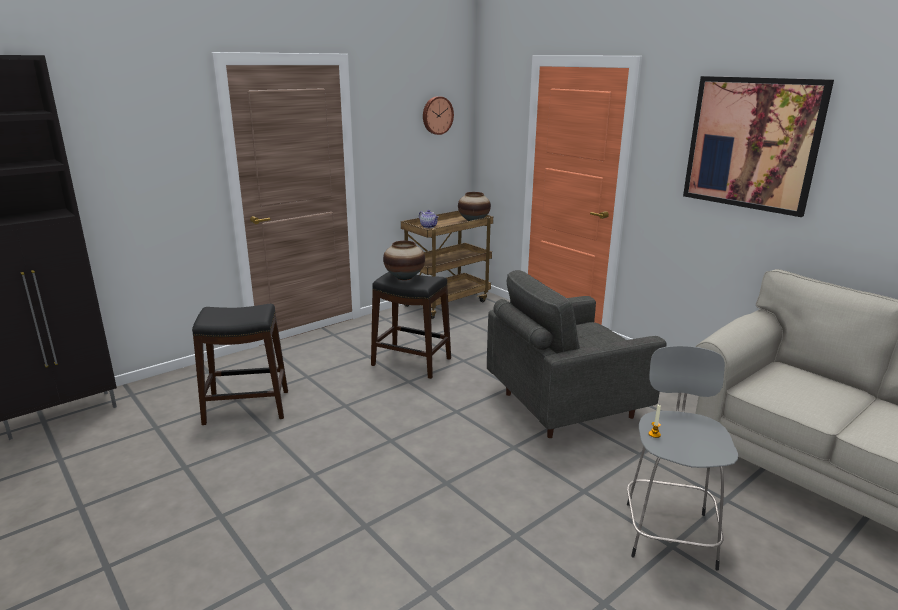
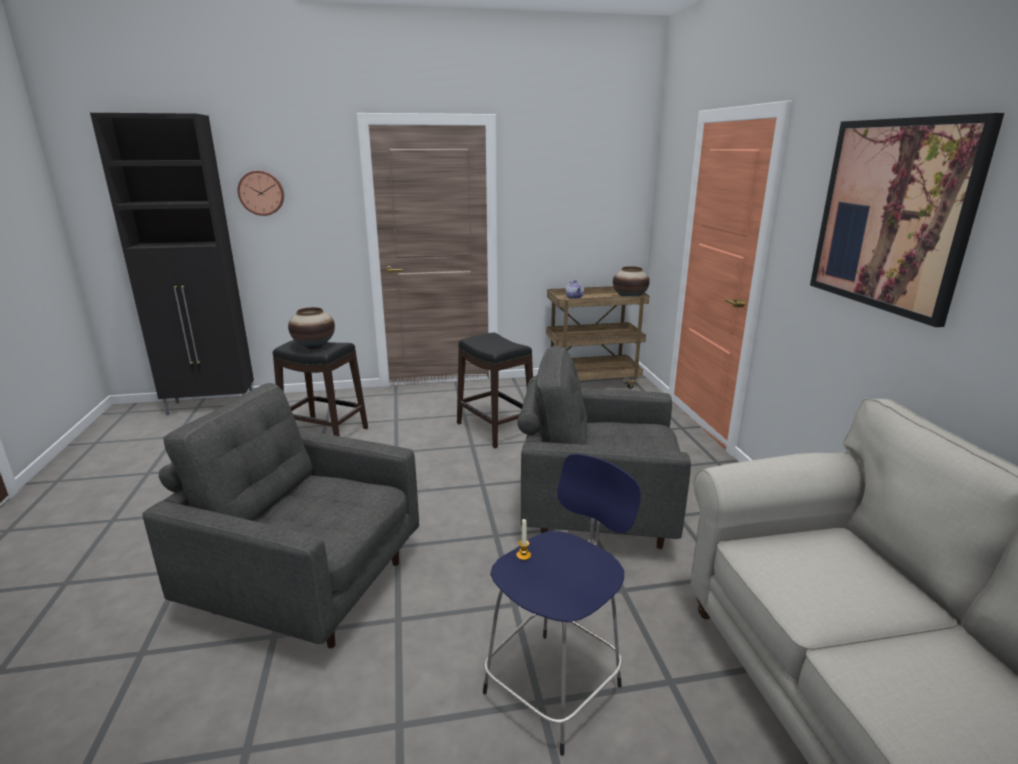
camera: 30 degrees right, 0 degrees up
vase [383,241,425,280] -> vase moved to [288,307,335,349]
wall clock [423,96,454,135] -> wall clock moved to [238,171,284,216]
grey stool [627,346,738,571] -> blue stool [483,454,641,756]
none -> grey armchair [142,383,419,648]

